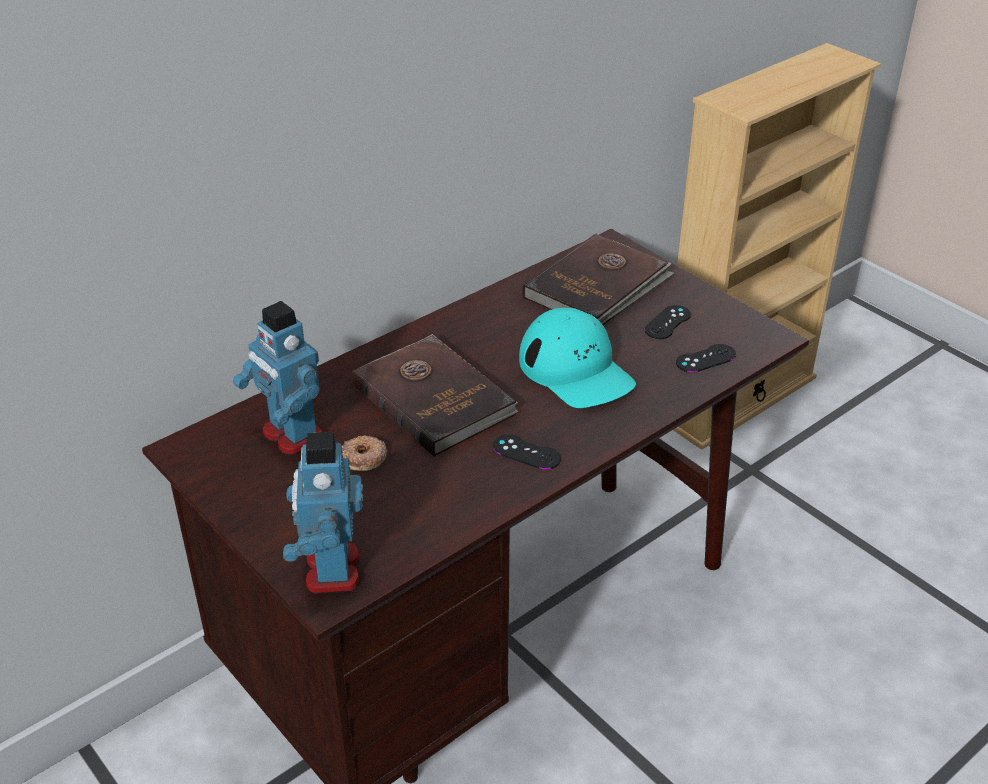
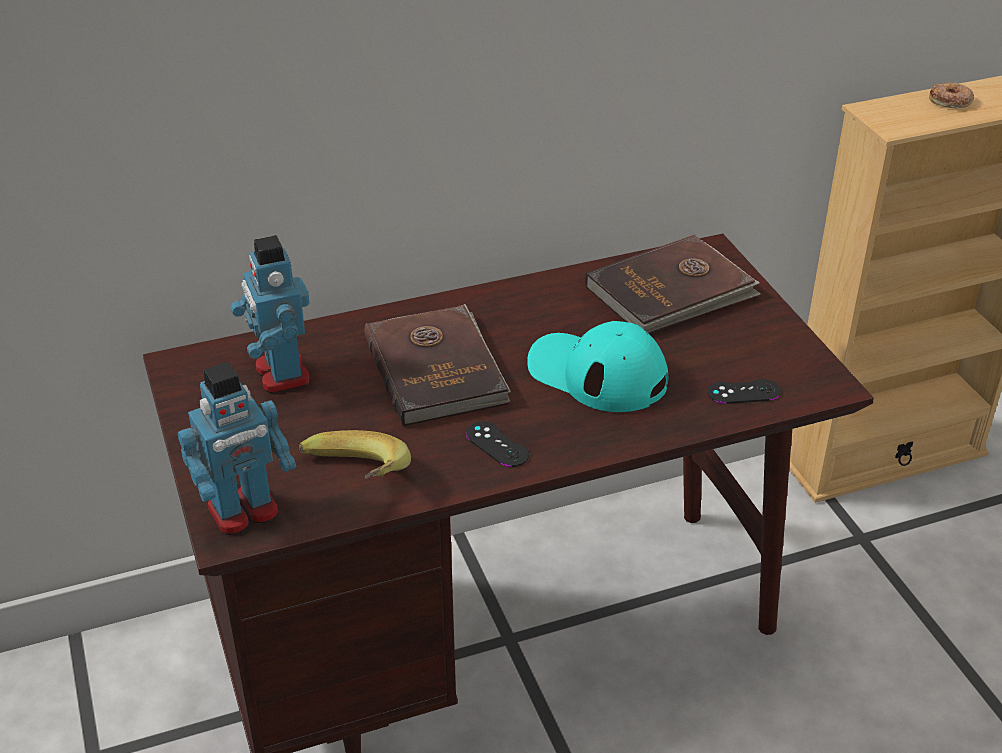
camera: 20 degrees right, 0 degrees up
toy robot [283,432,363,594] -> toy robot turned 135 degrees counterclockwise [178,362,296,535]
donut [342,435,387,471] -> donut moved to [929,82,974,108]
turquoise cap [519,308,636,408] -> turquoise cap turned 135 degrees clockwise [527,321,668,412]
black game controller [645,305,691,339] -> none
none -> banana [299,430,411,479]

